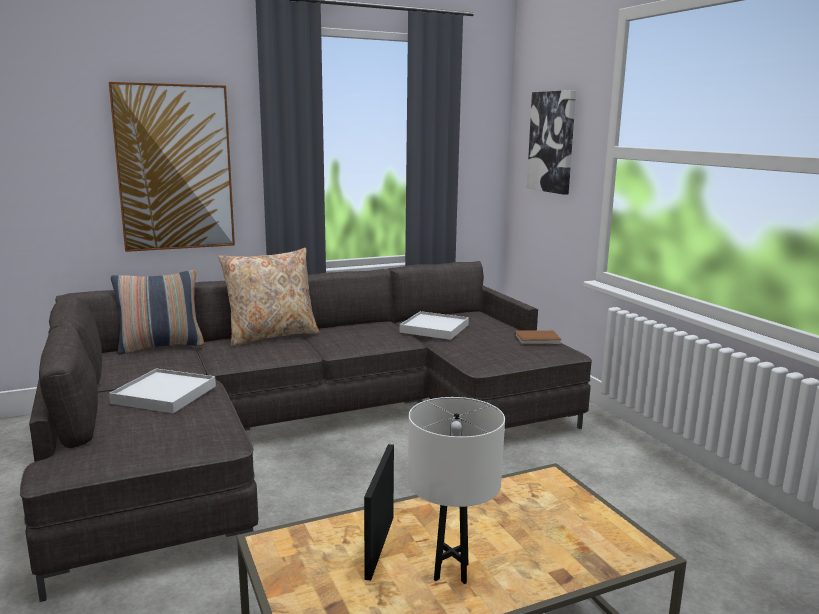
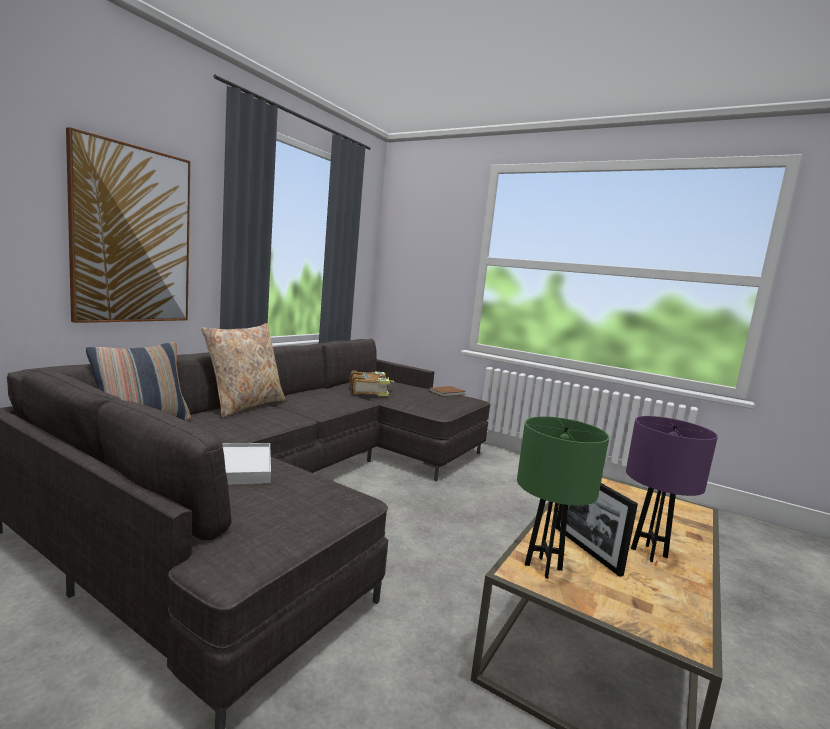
camera: 35 degrees left, 5 degrees down
white tray [400,311,469,340] -> book [350,370,394,396]
white table lamp [408,397,505,584] -> purple table lamp [626,416,718,562]
picture [527,90,576,195] -> none
none -> green table lamp [517,416,609,579]

